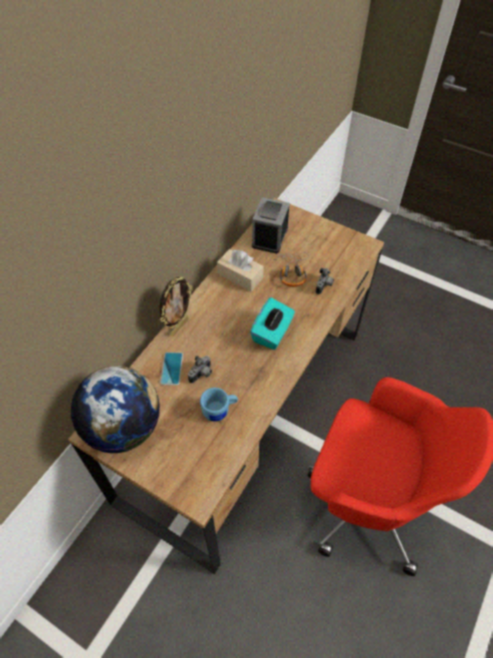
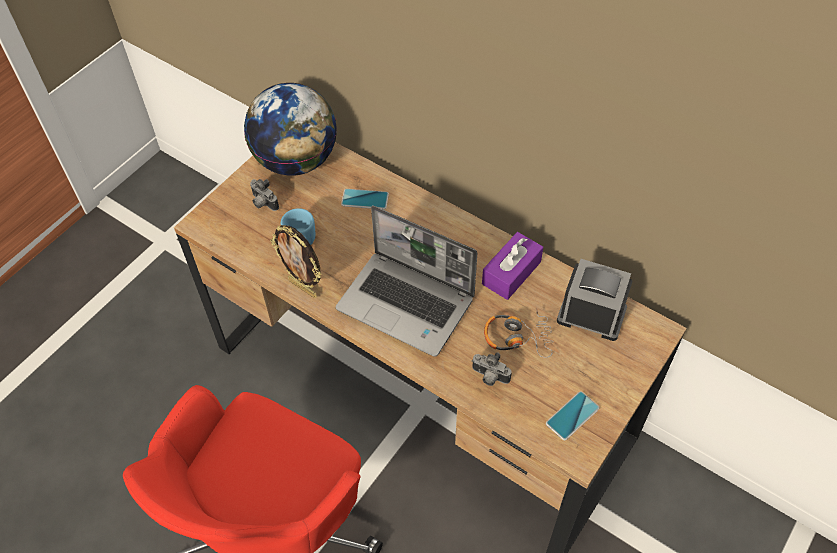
camera: 95 degrees right, 0 degrees up
picture frame [160,276,193,336] -> picture frame moved to [270,225,321,298]
camera [188,356,212,383] -> camera moved to [250,179,279,211]
beige tissue box [217,249,264,291] -> purple tissue box [482,232,543,300]
turquoise tissue box [250,298,295,350] -> laptop [336,206,477,357]
none -> phone [546,391,599,440]

